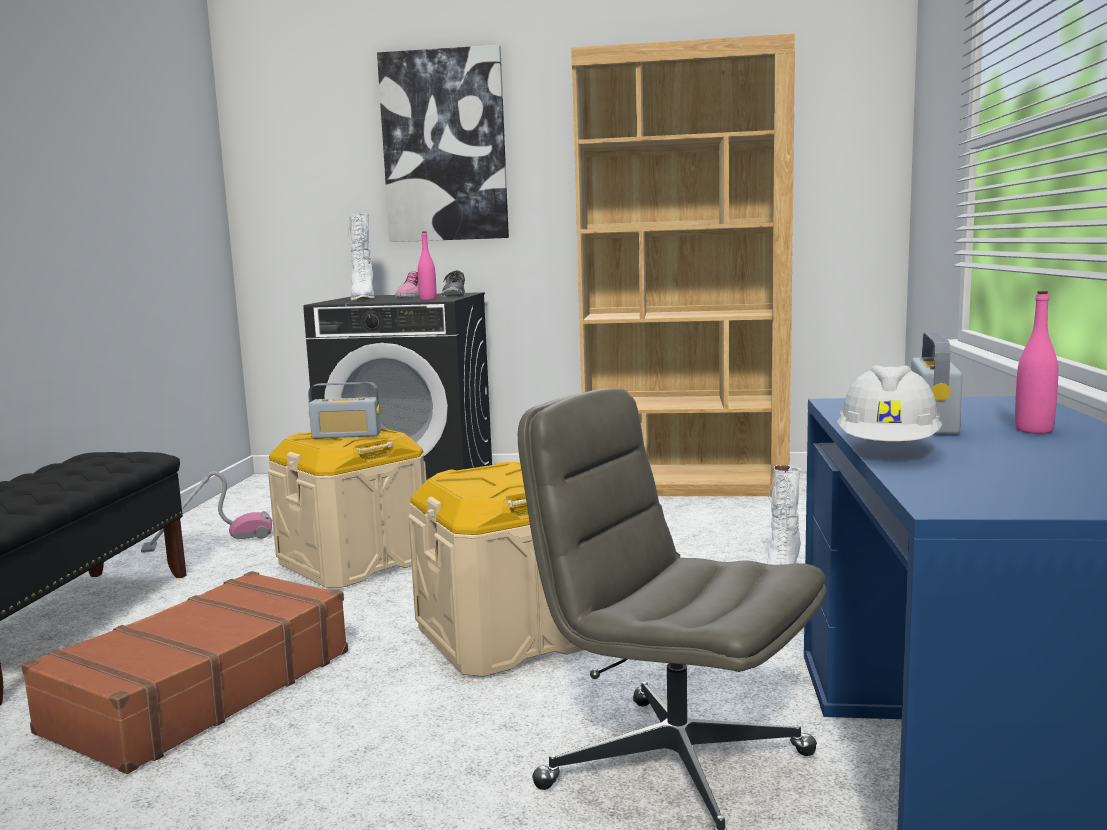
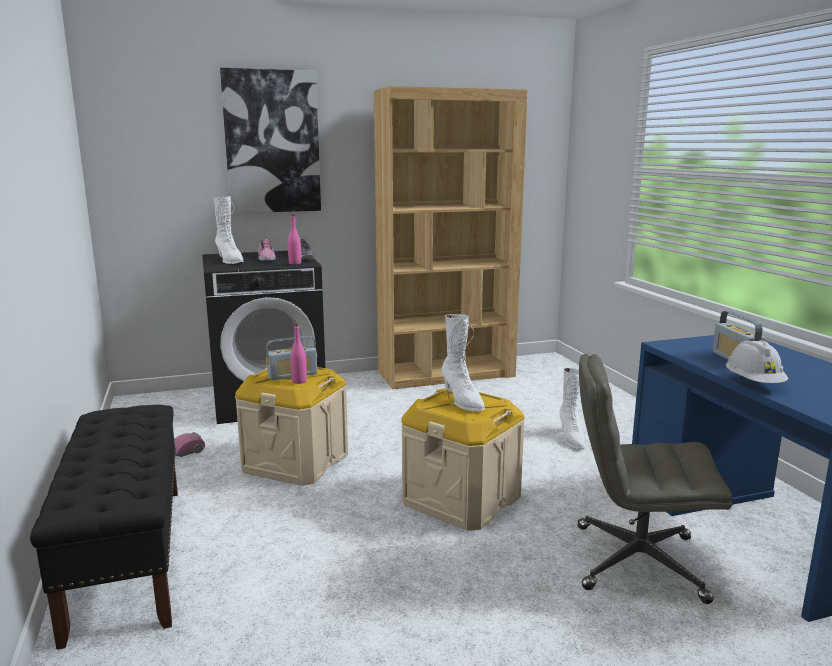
camera: 25 degrees left, 5 degrees up
brown suitcase [21,571,348,774] -> none
pink bottle [1015,291,1058,433] -> pink bottle moved to [290,324,307,384]
none -> white boot [442,314,485,411]

